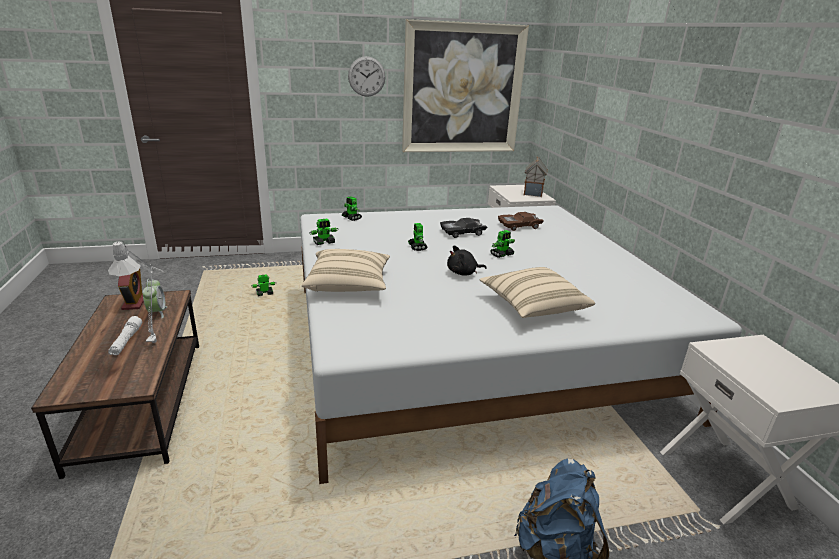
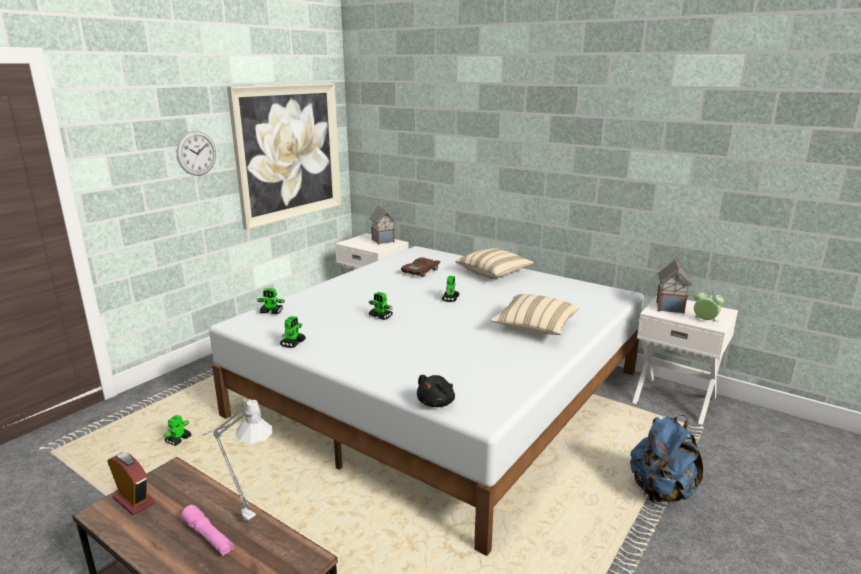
camera: 40 degrees left, 5 degrees down
white flashlight [108,316,142,355] -> pink flashlight [181,505,234,556]
alarm clock [142,278,167,318] -> alarm clock moved to [694,289,724,322]
beige pillow [302,249,390,292] -> beige pillow moved to [456,248,534,279]
black toy car [440,218,487,238] -> none
black plush toy [447,245,487,276] -> black plush toy moved to [417,375,455,407]
none -> toy house [656,259,692,314]

